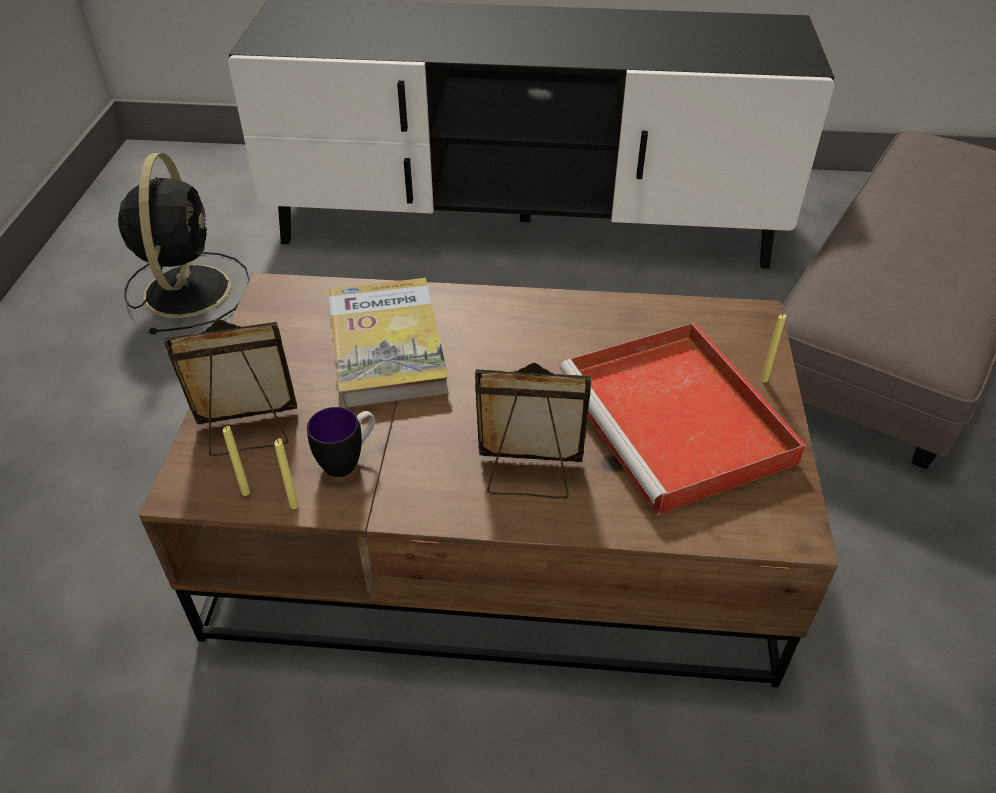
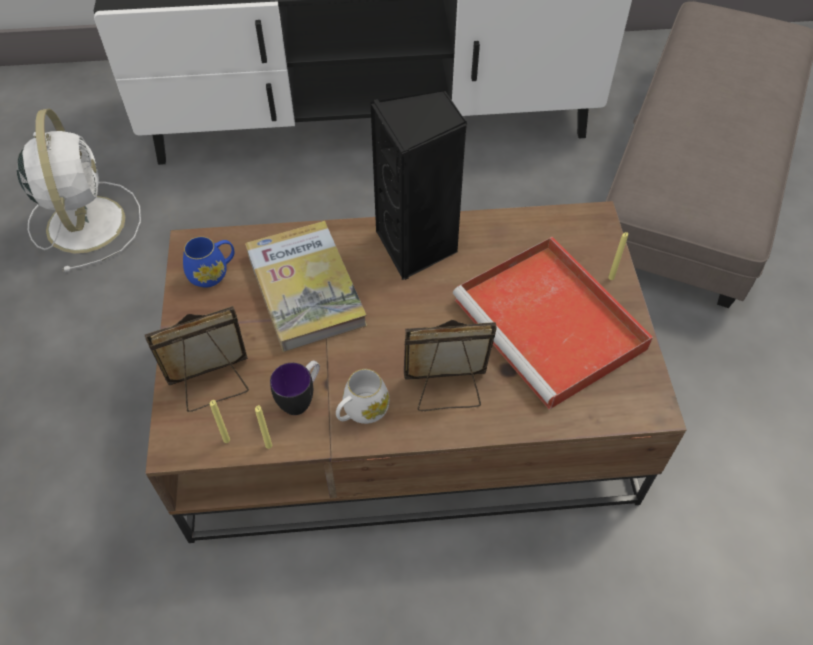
camera: 10 degrees left, 10 degrees up
black fan [118,153,250,334] -> white fan [17,109,141,272]
none -> blue mug [183,236,235,288]
none -> white mug [336,369,389,424]
none -> black speaker [370,90,468,280]

